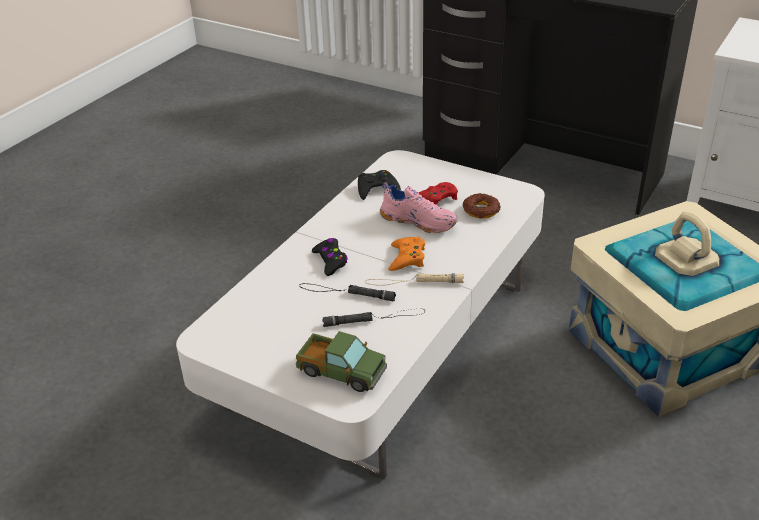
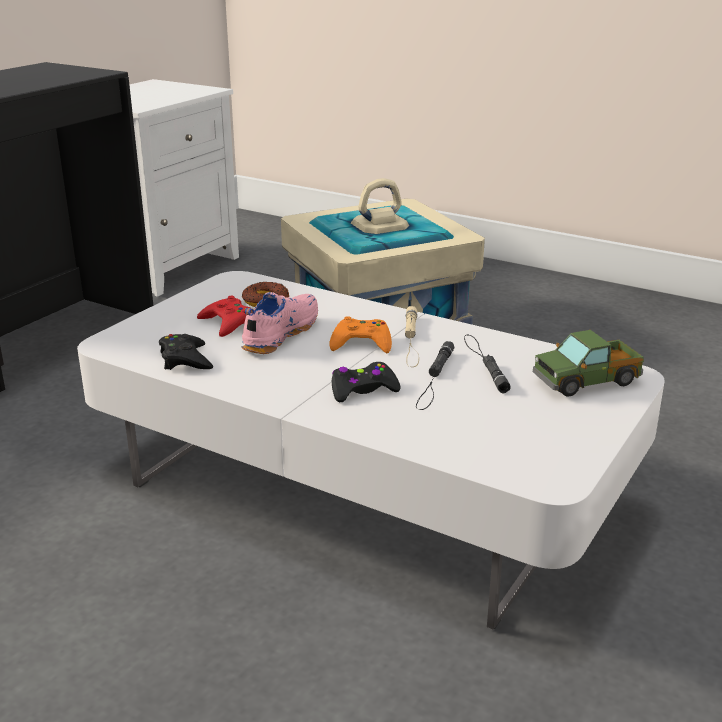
camera: 90 degrees left, 10 degrees down
toy truck [296,331,387,392] -> toy truck turned 135 degrees counterclockwise [533,330,644,397]

